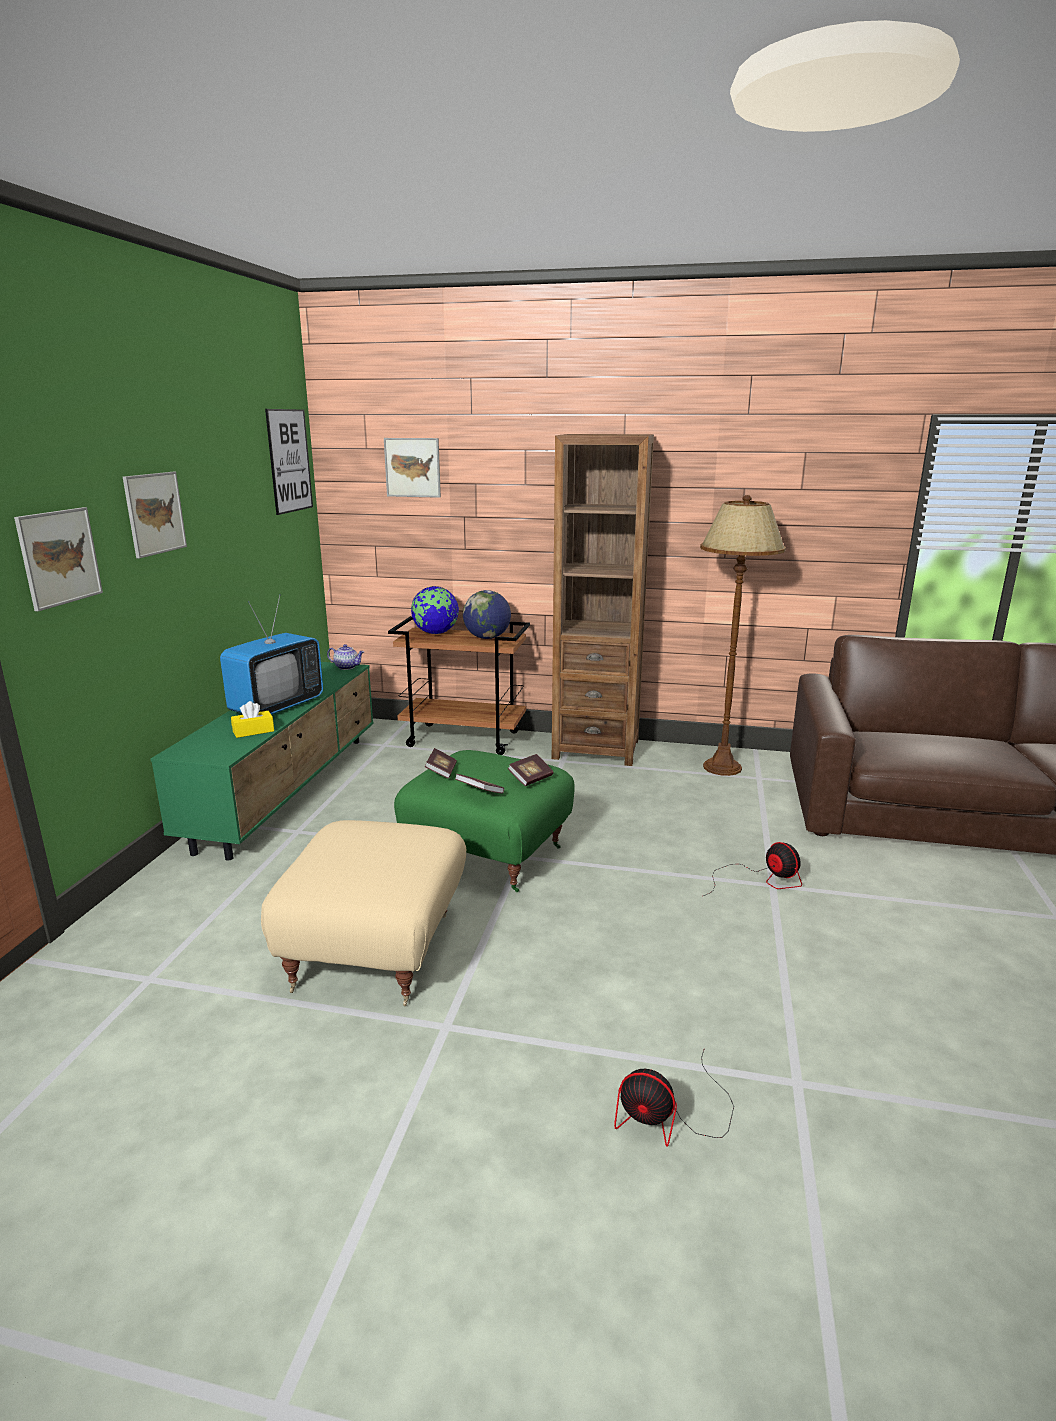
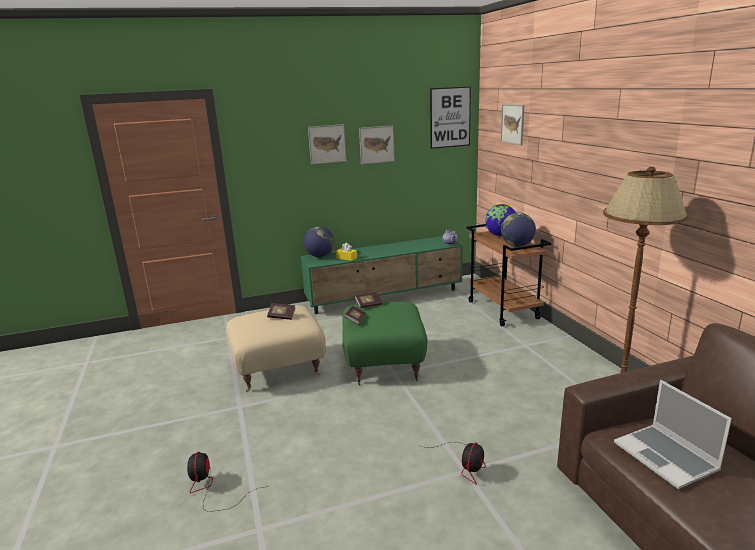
camera: 60 degrees right, 0 degrees up
picture [14,507,103,611] -> picture moved to [359,125,395,164]
television [220,594,323,715] -> none
book [508,754,554,786] -> book moved to [267,303,296,320]
brown bookcase [552,434,654,766] -> none
none -> globe [304,227,334,257]
none -> laptop [614,380,732,489]

